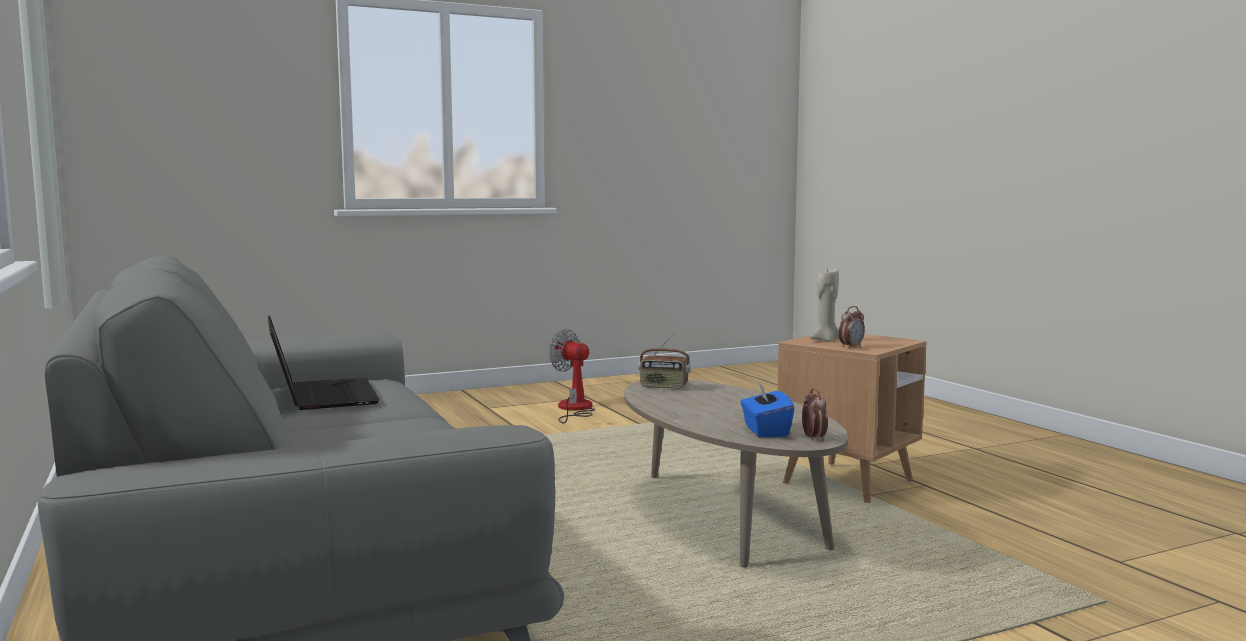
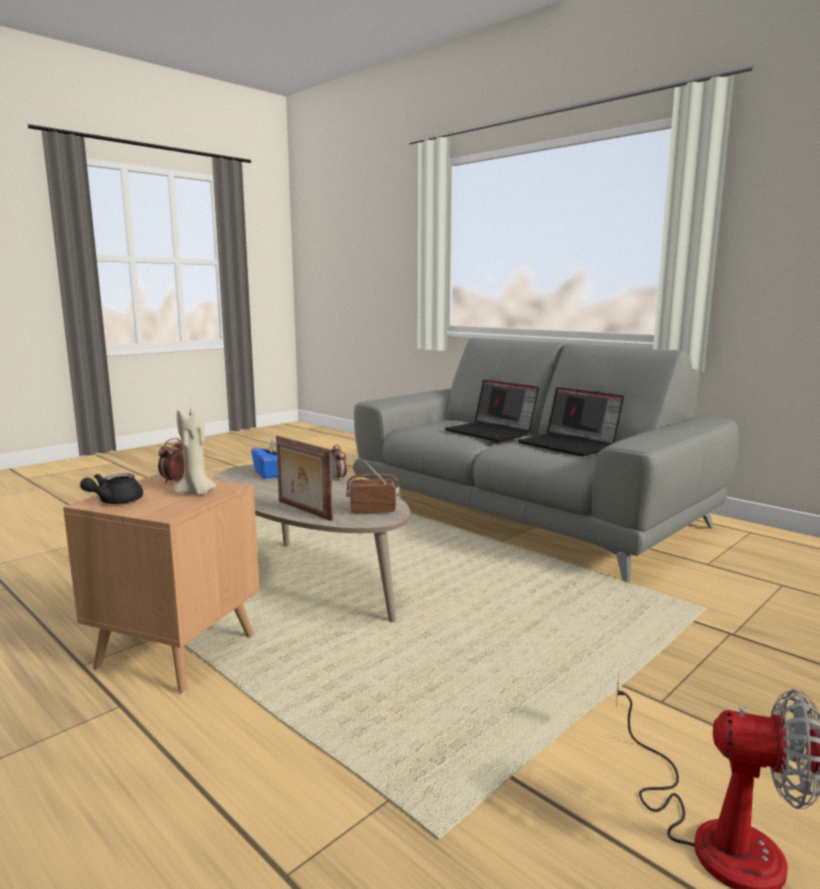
camera: 160 degrees right, 5 degrees up
alarm clock [802,388,828,441] -> alarm clock moved to [331,444,347,481]
none -> black teapot [80,473,143,504]
none -> picture frame [276,436,333,521]
none -> laptop [444,380,539,442]

